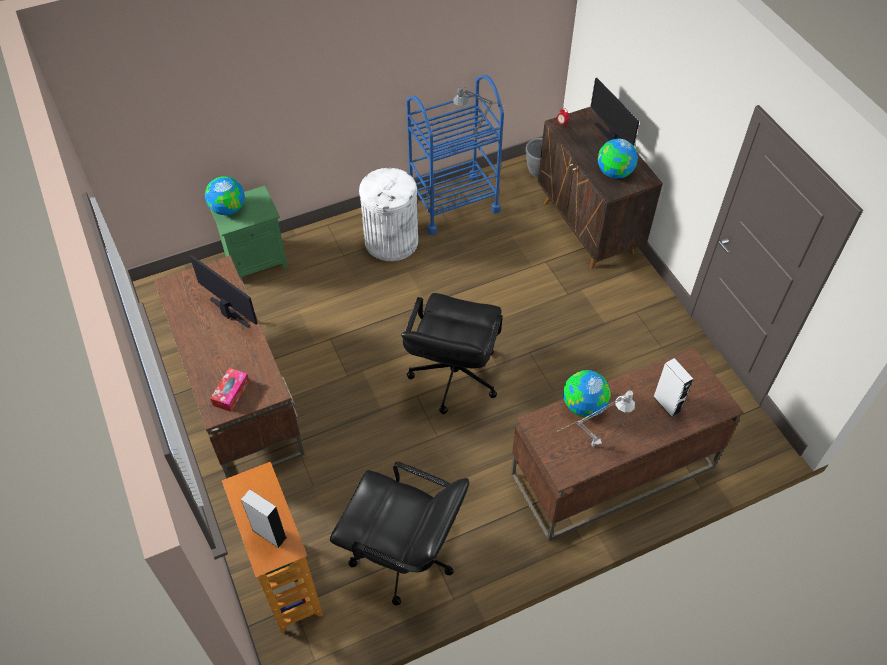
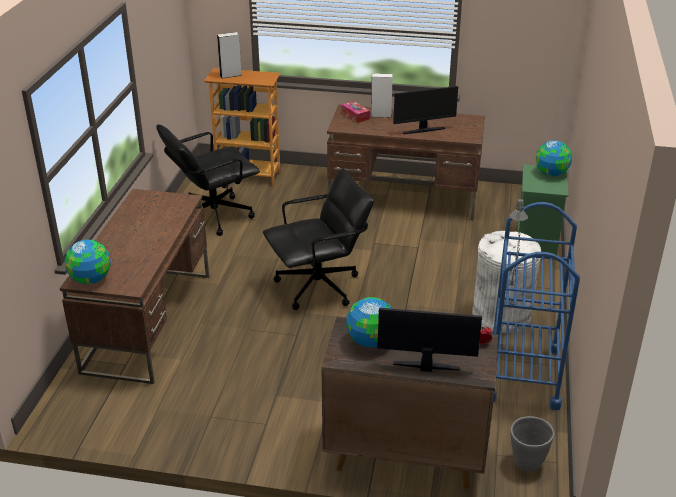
camera: 125 degrees right, 20 degrees down
black office chair [401,293,503,414] -> black office chair turned 105 degrees clockwise [263,168,374,310]
grey table lamp [558,390,635,447] -> none
globe [563,370,611,417] -> globe moved to [64,240,111,284]
white speaker [653,358,693,417] -> white speaker moved to [371,73,393,118]

